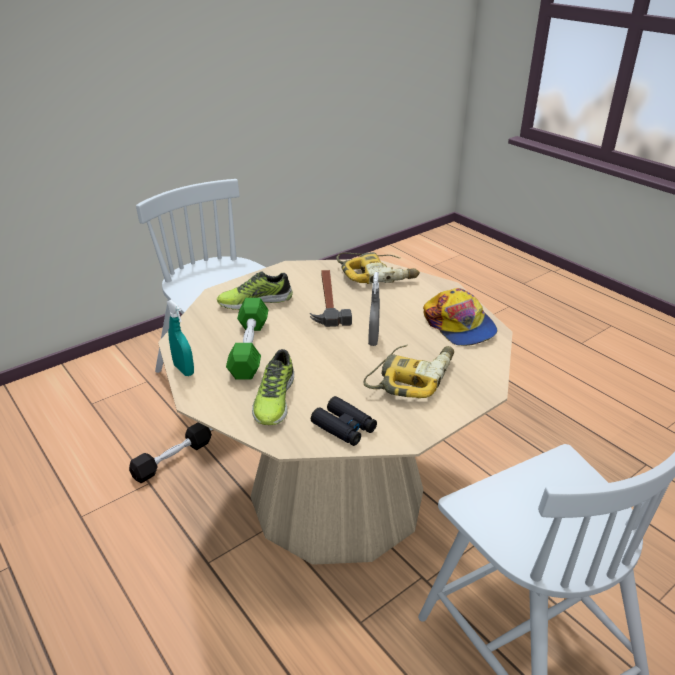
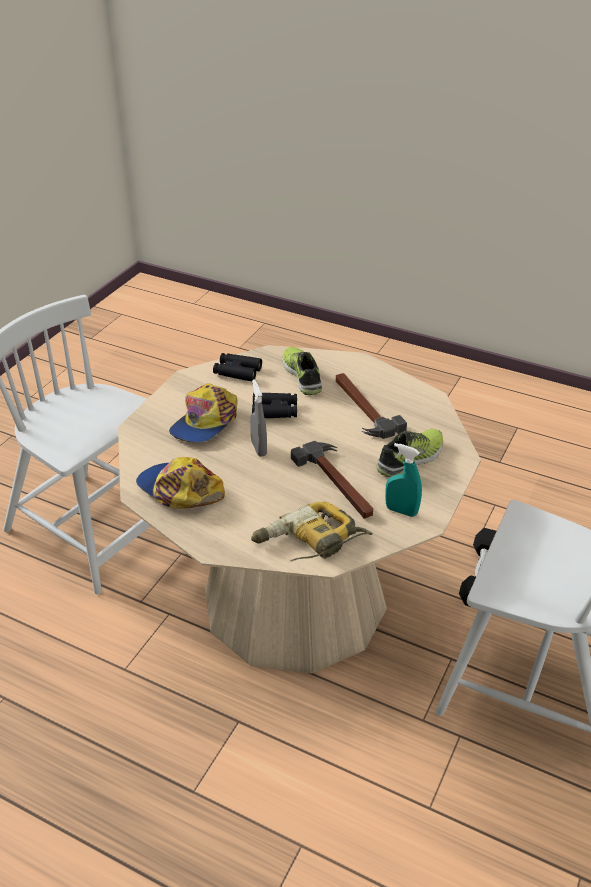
camera: 155 degrees right, 5 degrees up
turquoise spray bottle [167,300,194,376] -> turquoise spray bottle moved to [385,443,422,517]
green dumbbell [226,298,268,380] -> hammer [336,373,407,439]
power drill [364,345,454,398] -> cap [169,383,237,442]
none -> black binoculars [252,393,297,418]

